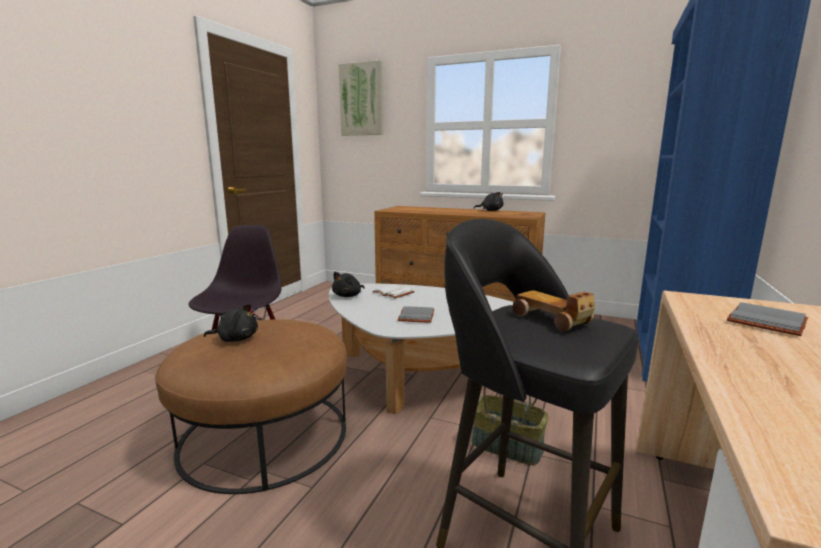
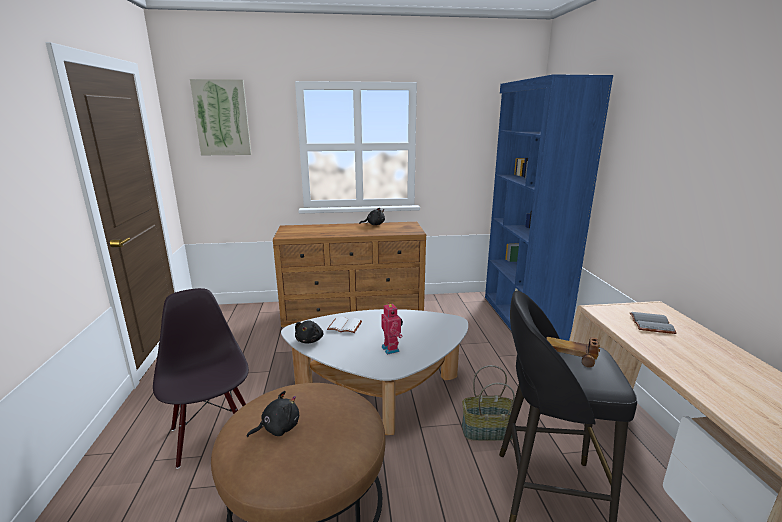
camera: 30 degrees left, 5 degrees up
grey book [398,306,434,323] -> toy robot [381,304,403,355]

